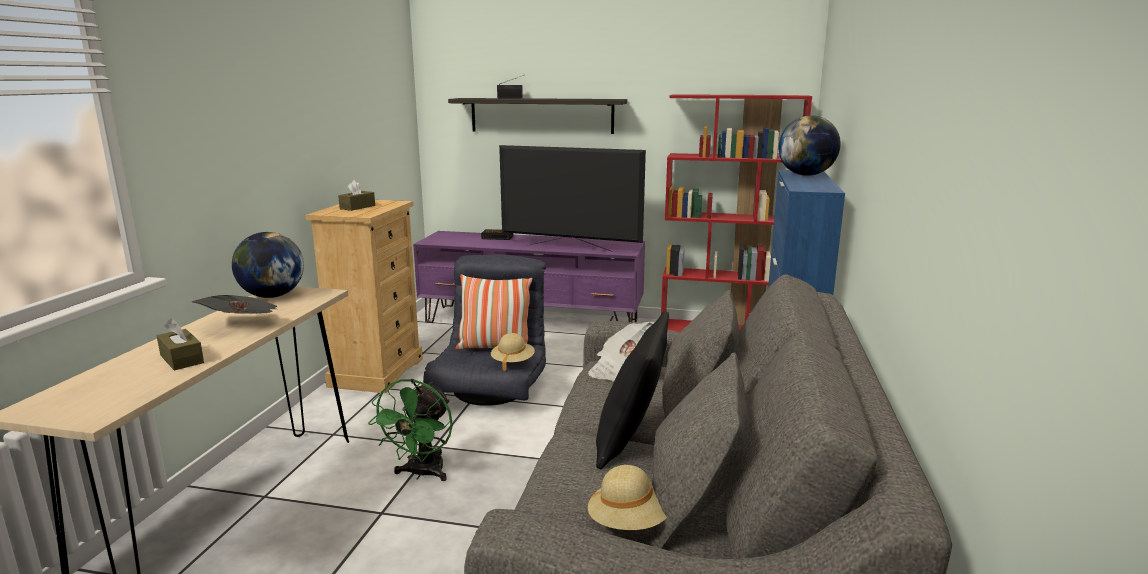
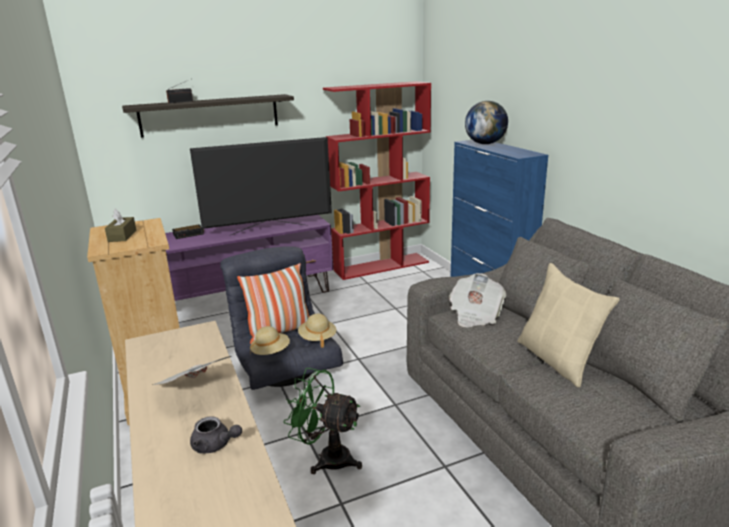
camera: 35 degrees left, 5 degrees up
brown tissue box [157,318,204,370] -> grey teapot [190,416,242,453]
globe [232,232,304,298] -> none
green fan [368,379,453,481] -> green fan turned 135 degrees clockwise [283,368,362,474]
beige hat [588,465,667,530] -> beige hat moved to [250,326,290,355]
black pillow [596,311,669,469] -> beige pillow [517,263,620,388]

